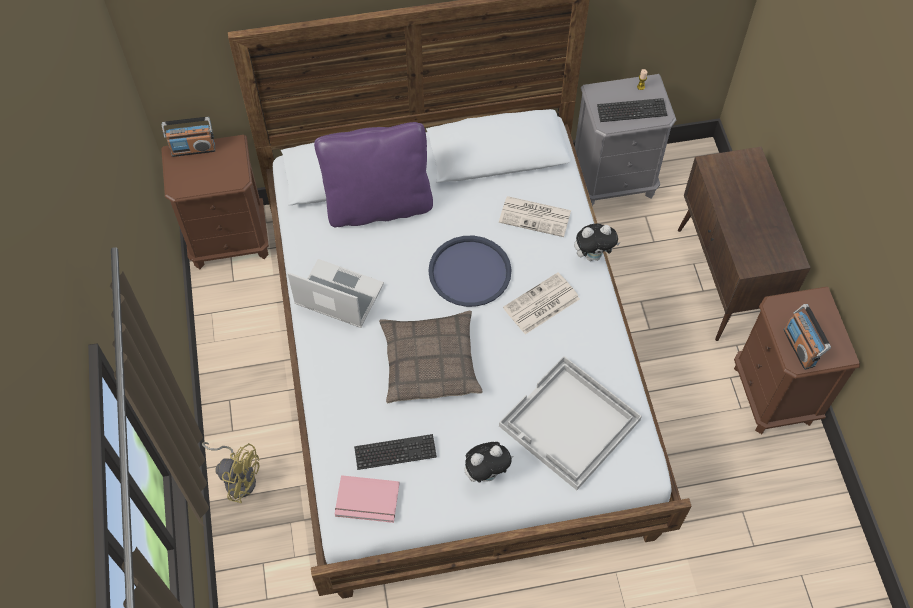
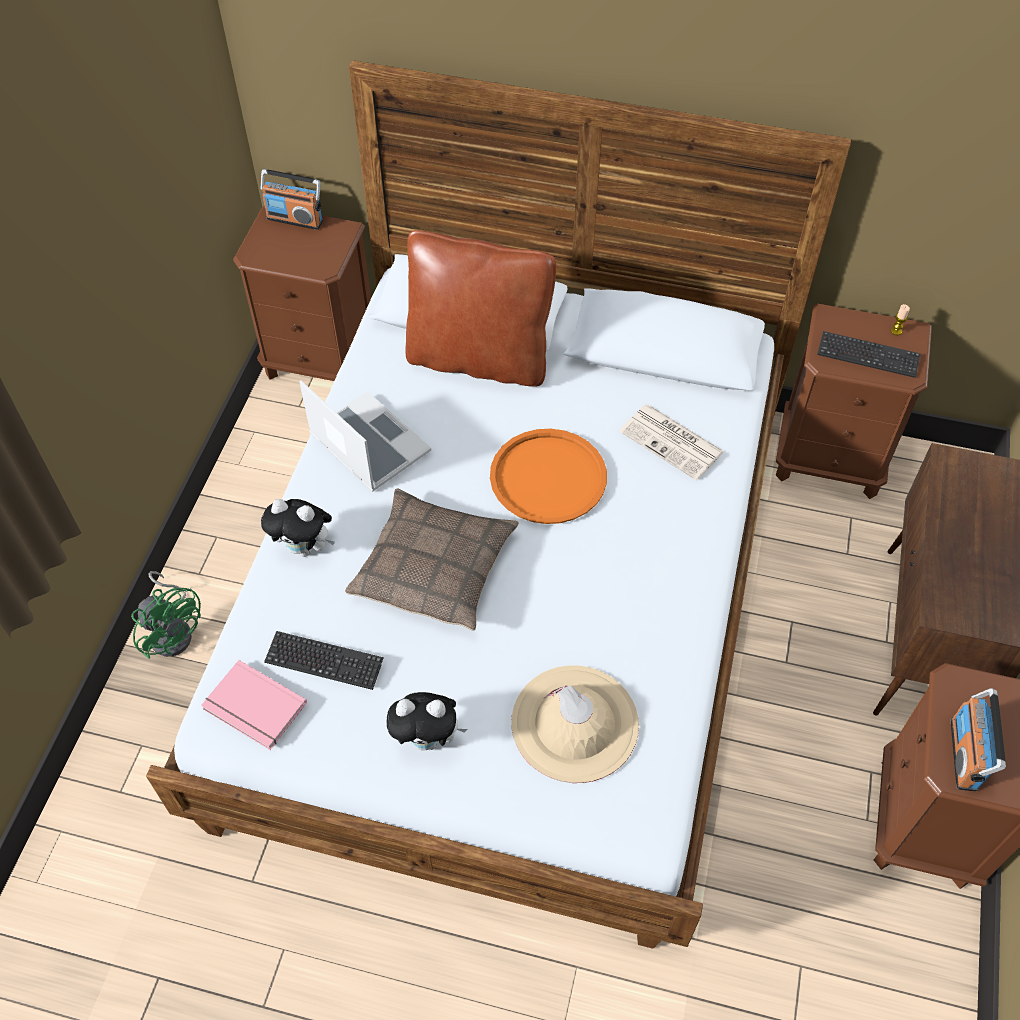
camera: 25 degrees right, 5 degrees down
yellow fan [202,442,260,503] -> green fan [131,571,201,659]
purple pillow [314,122,433,227] -> brown pillow [405,230,556,387]
blue tray [428,236,512,307] -> orange tray [490,429,607,524]
white tray [499,356,642,490] -> beige hat [511,665,639,783]
newspaper [503,272,580,334] -> none
plush toy [574,224,621,261] -> plush toy moved to [261,499,335,557]
grey nightstand [575,74,676,206] -> brown nightstand [776,304,932,499]

